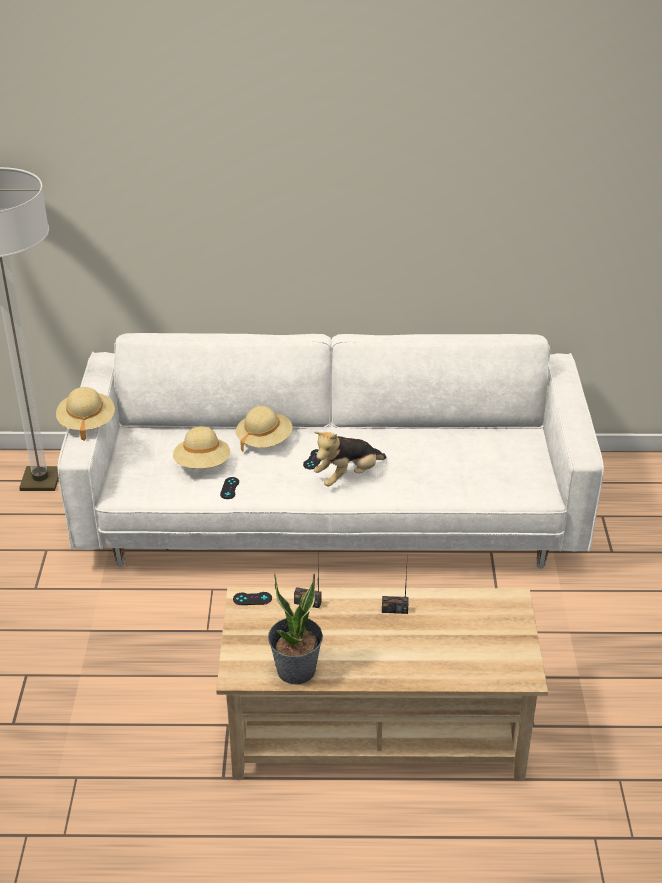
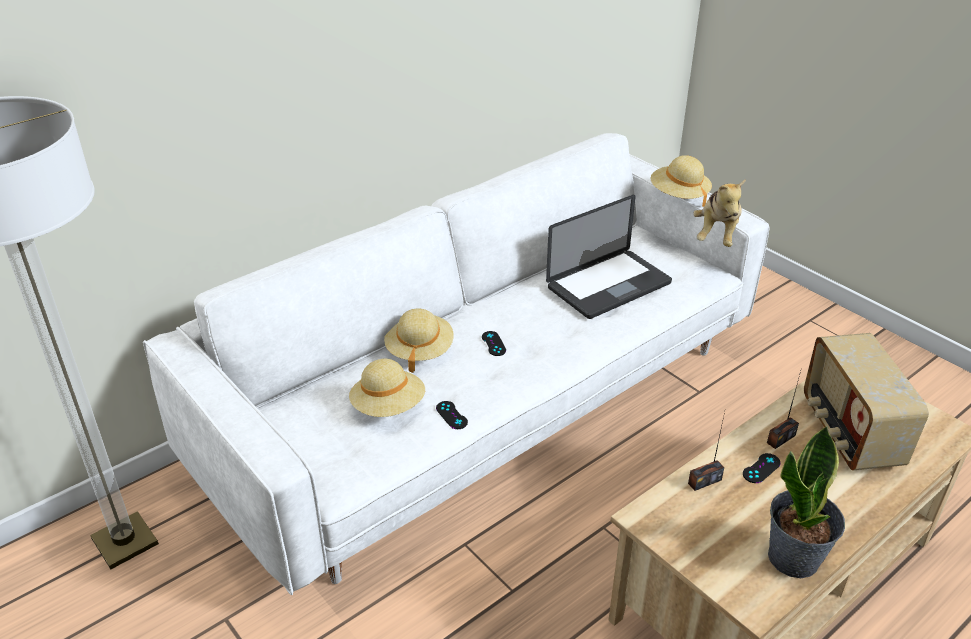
camera: 40 degrees left, 0 degrees up
beige hat [56,387,115,441] -> beige hat moved to [650,155,712,207]
black game controller [233,592,272,605] -> black game controller moved to [743,453,781,483]
plush toy [314,432,387,487] -> plush toy moved to [693,179,746,247]
none -> laptop [546,195,672,319]
none -> radio [804,333,929,470]

